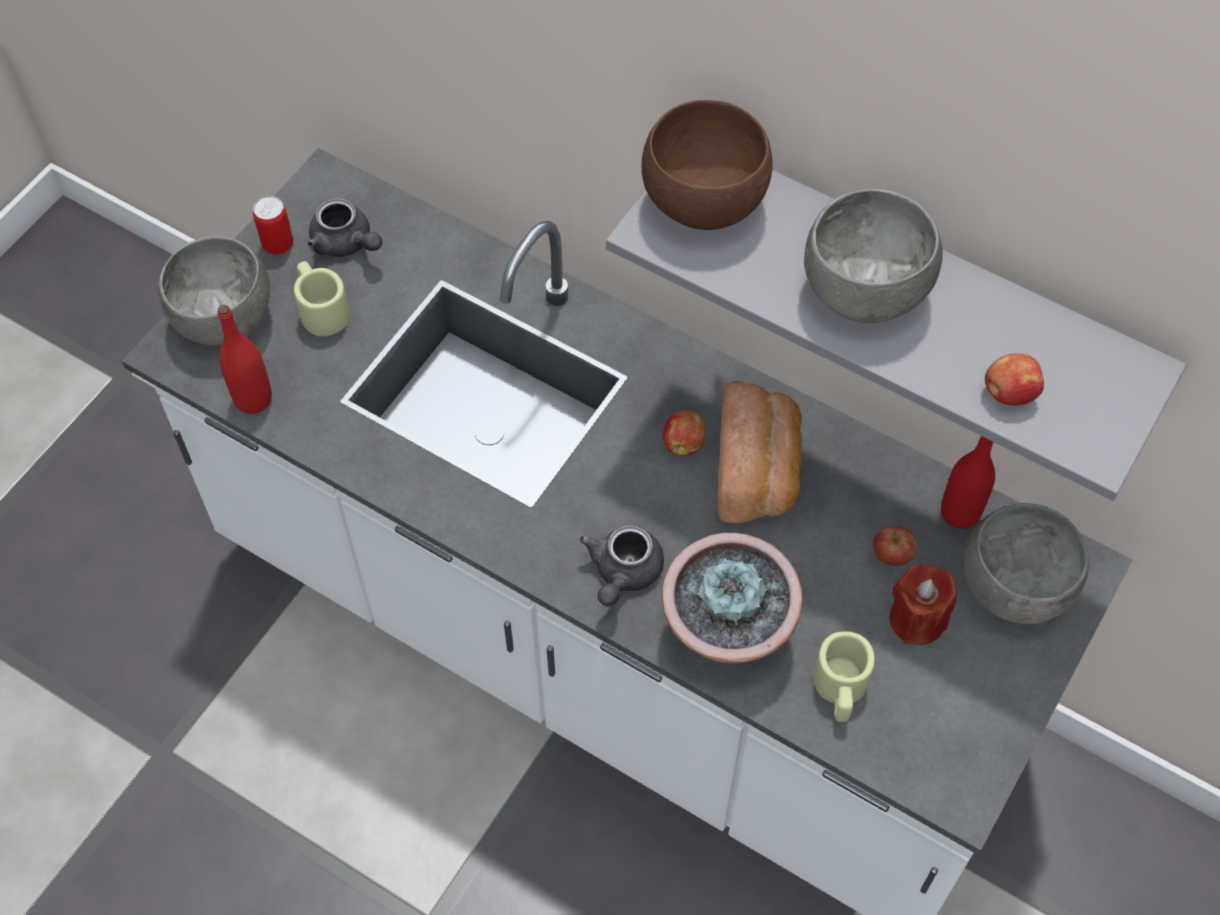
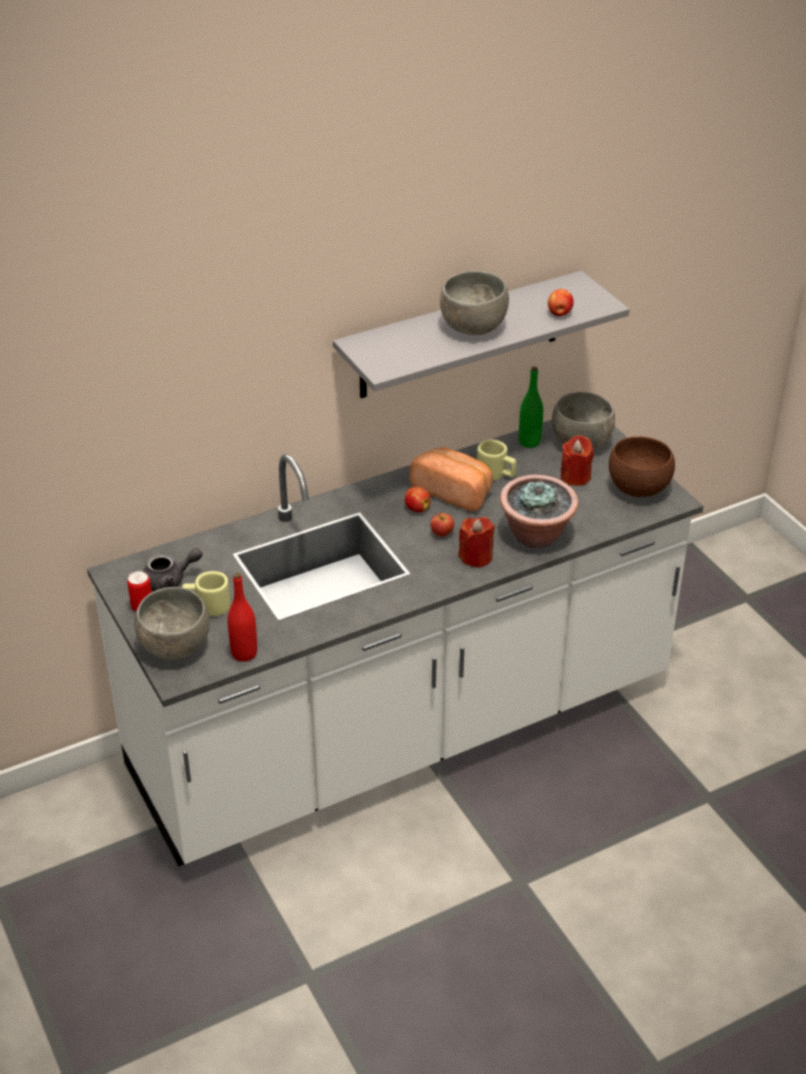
camera: 60 degrees left, 20 degrees down
grey teapot [580,525,664,606] -> red candle [459,517,495,568]
brown bowl [642,100,773,230] -> brown bowl moved to [609,437,675,497]
beige mug [813,631,875,722] -> beige mug moved to [477,439,517,480]
apple [873,525,917,566] -> apple moved to [430,513,454,537]
red bottle [941,436,995,529] -> green bottle [519,367,543,448]

